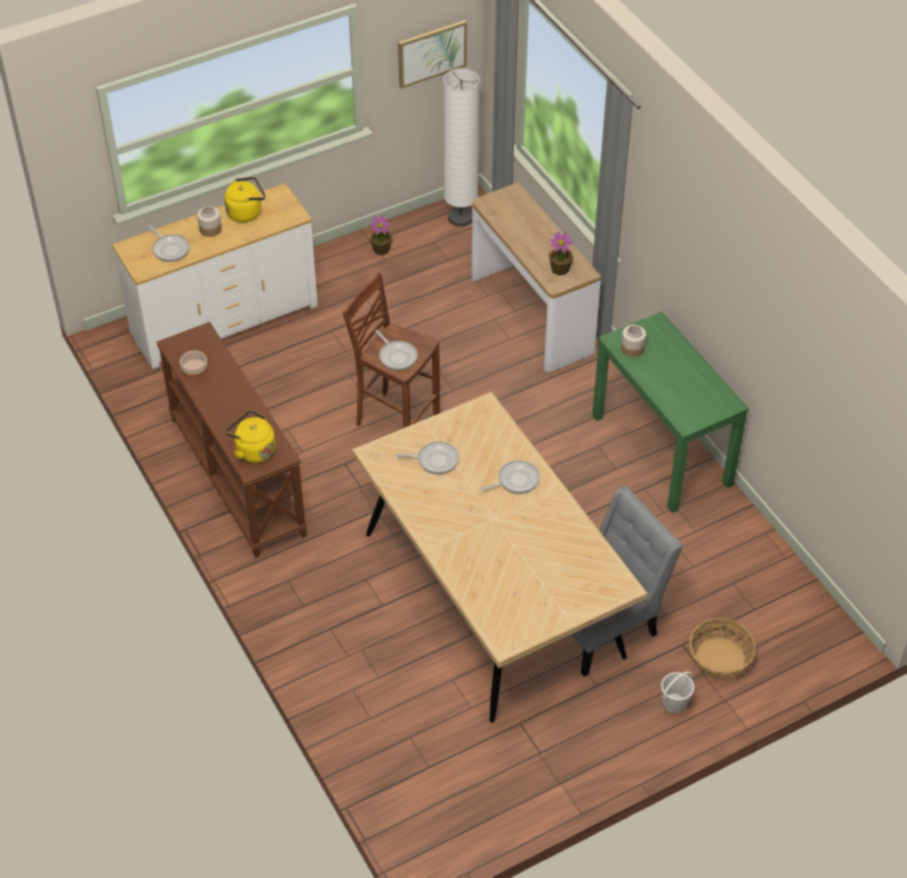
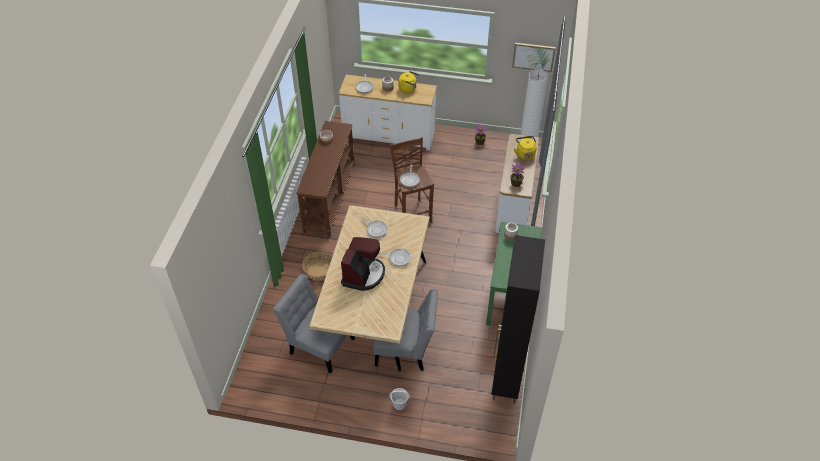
camera: 40 degrees right, 0 degrees up
yellow kettle [225,410,276,463] -> yellow kettle moved to [514,136,537,160]
basket [689,618,756,679] -> basket moved to [302,252,332,281]
none -> grey chair [273,274,355,373]
none -> coffee machine [341,237,385,291]
none -> black cabinet [491,235,545,404]

